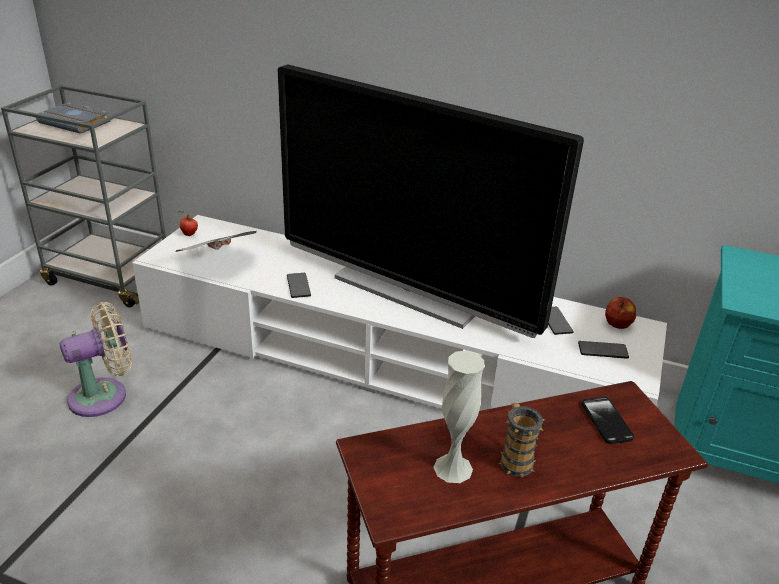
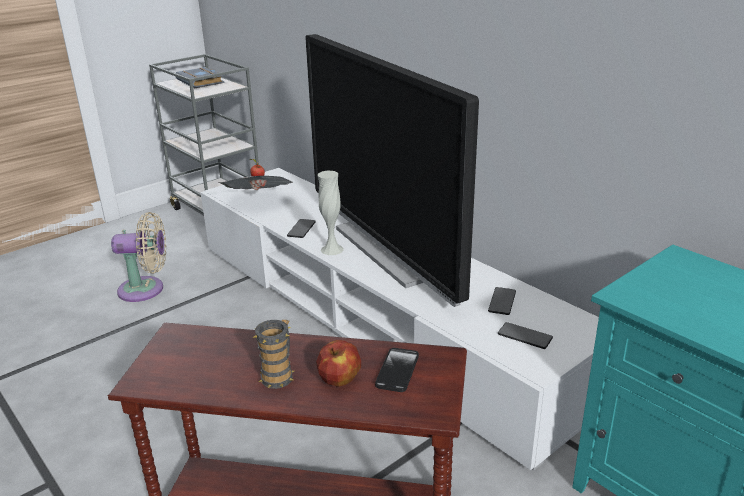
camera: 30 degrees right, 5 degrees down
white vase [433,350,484,483] -> white vase moved to [318,171,344,255]
apple [605,297,636,329] -> apple moved to [316,340,361,387]

